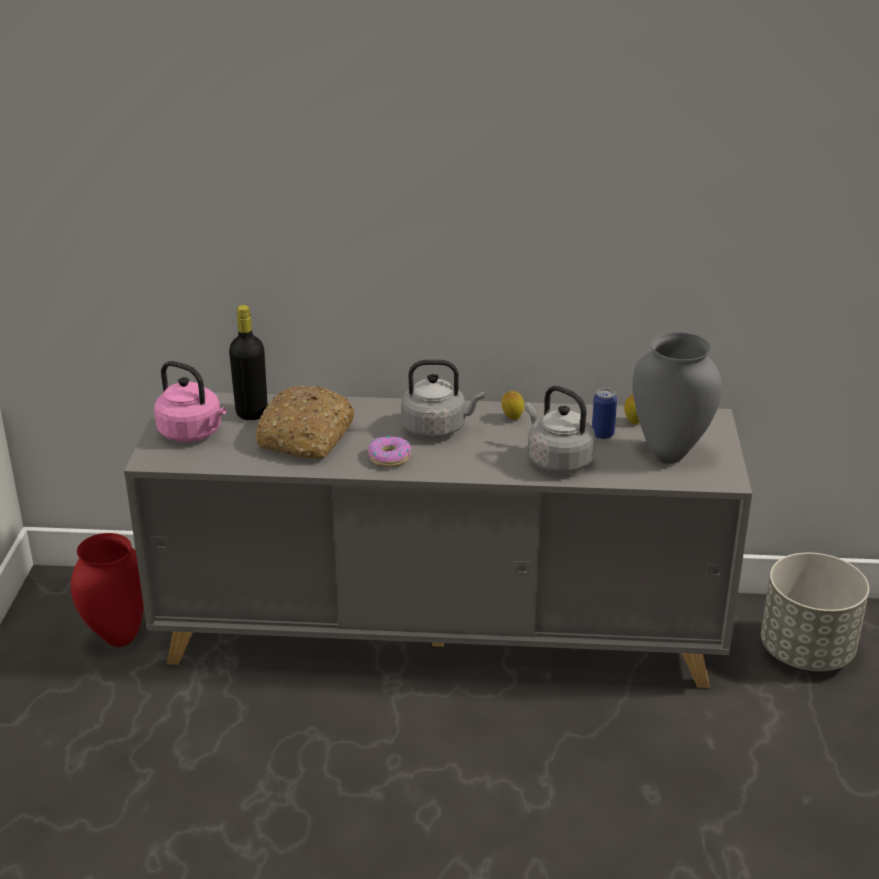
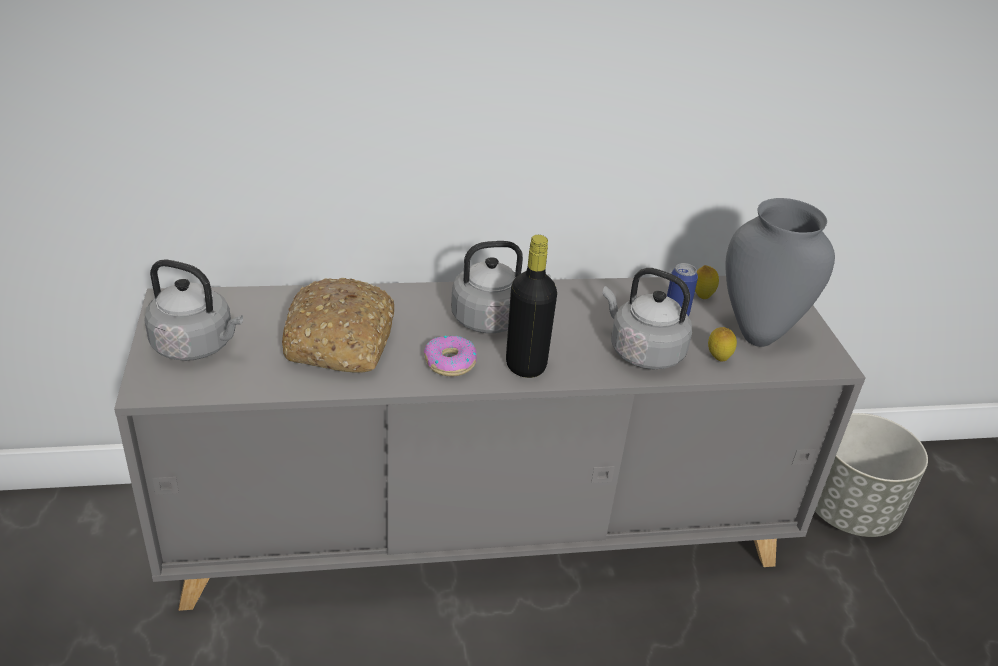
camera: 15 degrees left, 5 degrees up
red vase [71,533,144,647] -> none
pink kettle [154,361,226,442] -> grey kettle [144,260,243,361]
black bottle [229,305,268,420] -> black bottle moved to [506,235,557,378]
lemon [502,391,524,420] -> lemon moved to [708,327,737,361]

